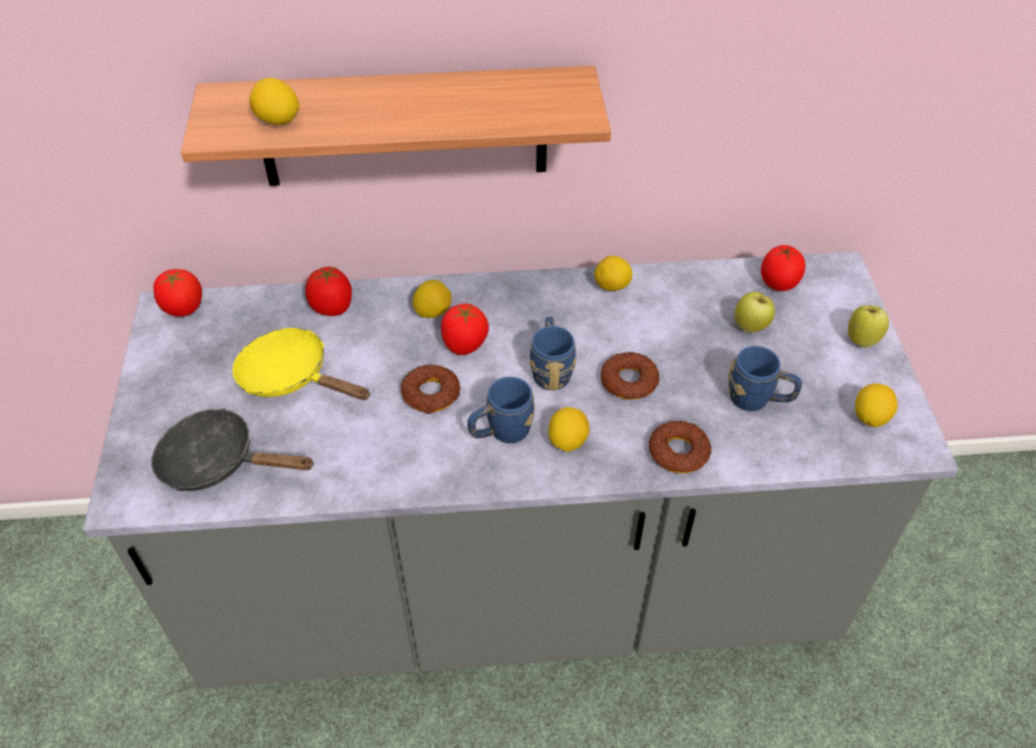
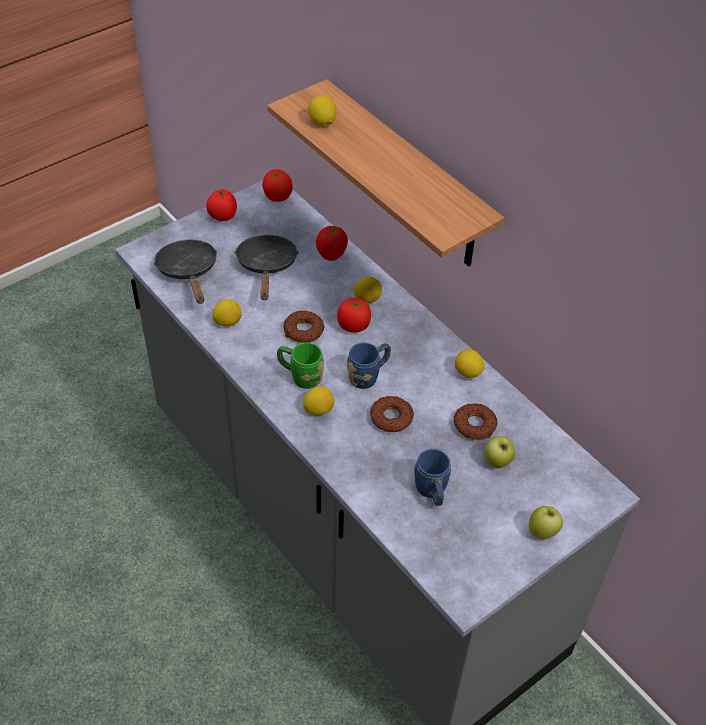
camera: 55 degrees right, 0 degrees up
yellow frying pan [232,328,370,400] -> black frying pan [235,235,299,300]
blue mug [468,377,535,443] -> green mug [277,342,324,389]
donut [649,421,712,473] -> donut moved to [454,403,497,440]
tomato [761,245,805,291] -> tomato moved to [206,189,237,221]
lemon [855,383,898,427] -> lemon moved to [212,299,242,327]

